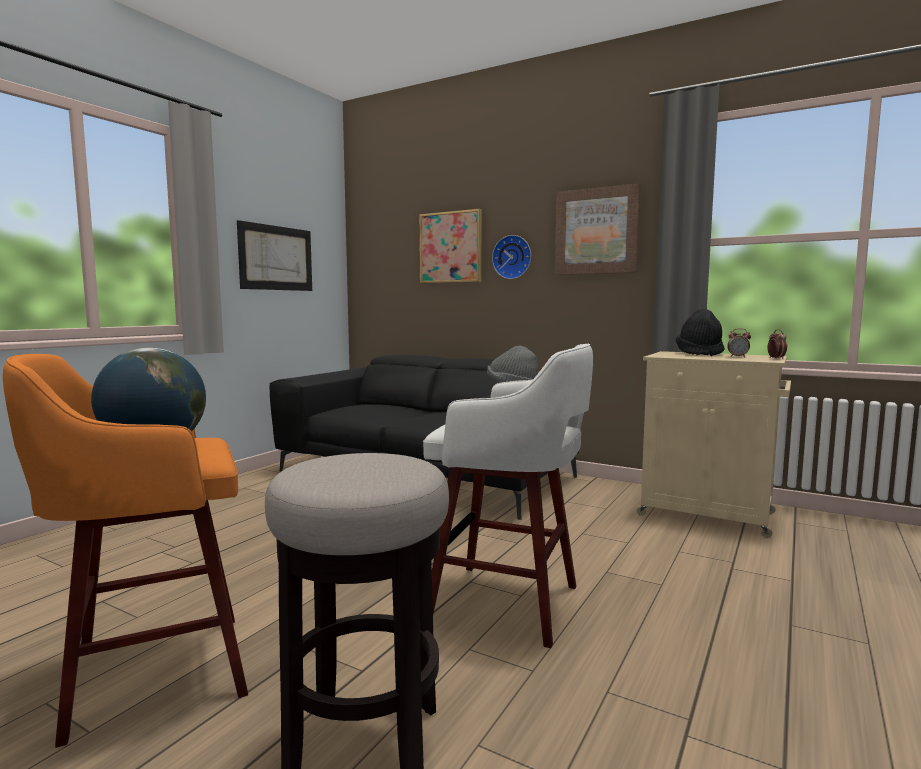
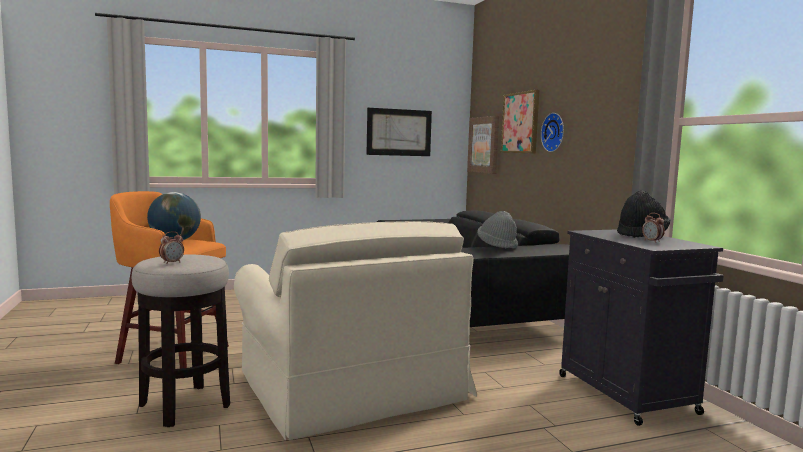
camera: 40 degrees right, 0 degrees up
white stool [423,344,593,648] -> beige armchair [234,221,477,441]
picture [555,183,641,275] -> picture moved to [467,116,499,174]
beige cabinet [637,351,791,538] -> black cabinet [559,229,724,426]
alarm clock [768,329,787,359] -> alarm clock moved to [159,231,184,264]

